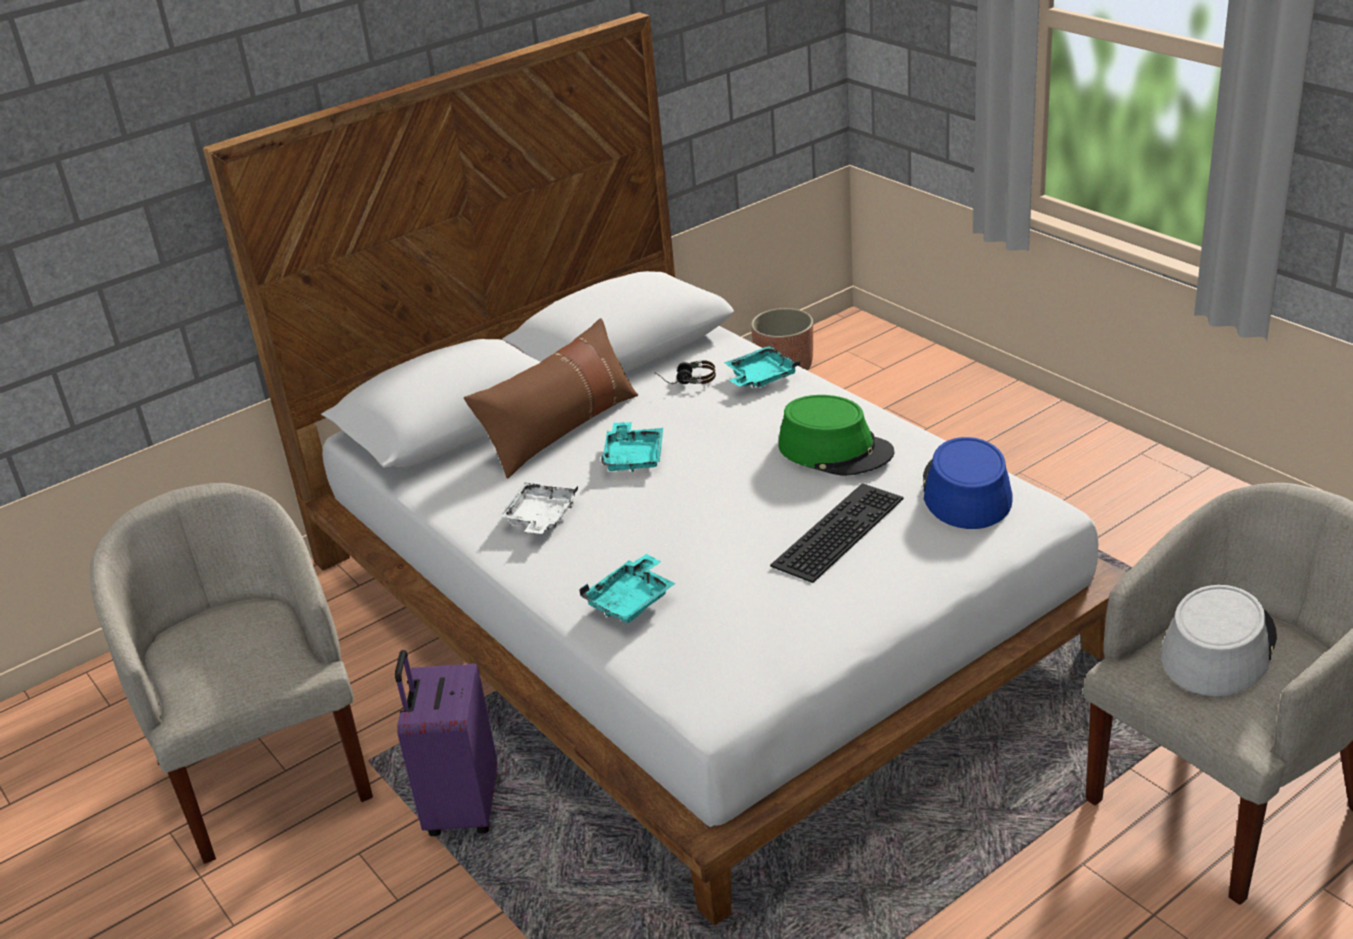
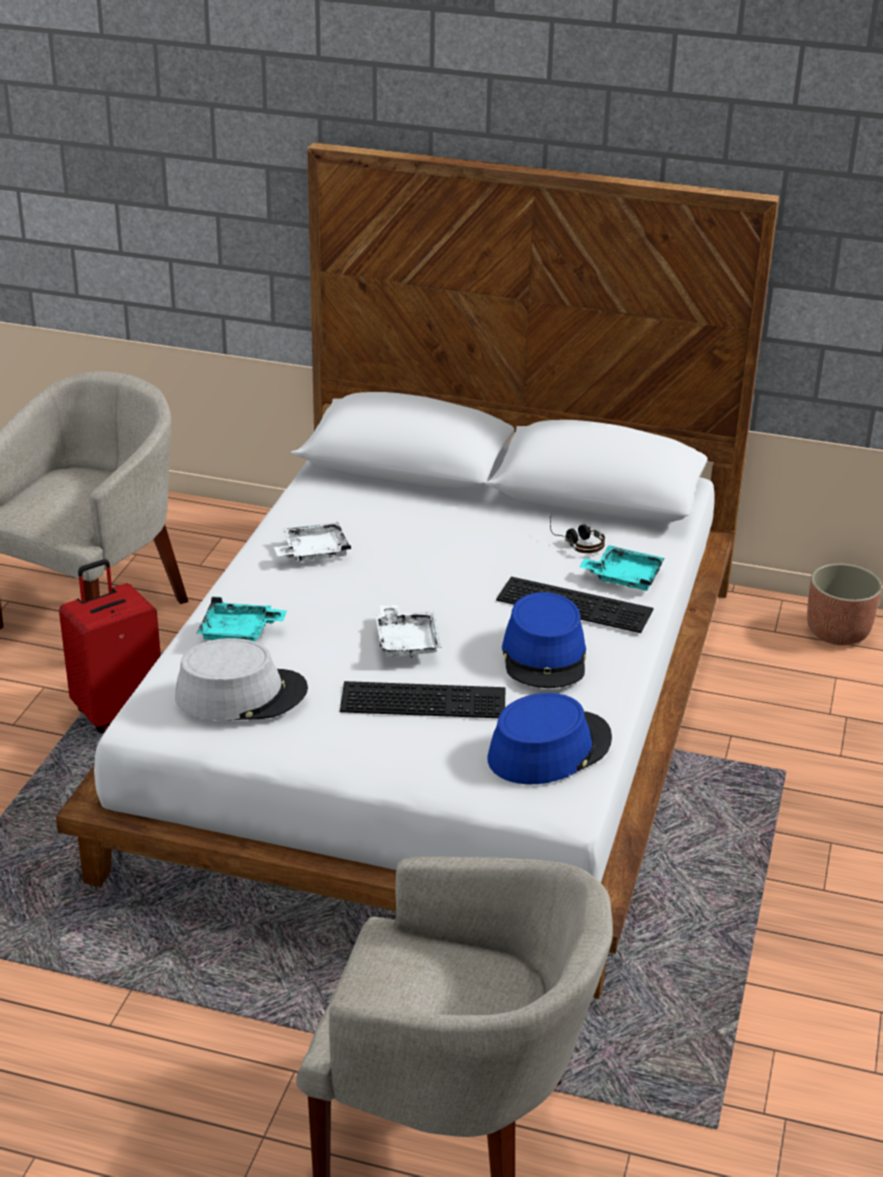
camera: 50 degrees right, 0 degrees up
purple suitcase [395,650,498,836] -> red suitcase [59,559,161,733]
brown pillow [464,318,638,479] -> none
turquoise tray [601,422,663,472] -> none
green hat [778,395,895,476] -> blue hat [502,592,586,688]
grey hat [1161,585,1277,696] -> grey hat moved to [175,638,308,721]
none -> white tray [376,605,442,658]
none -> keyboard [496,577,653,633]

